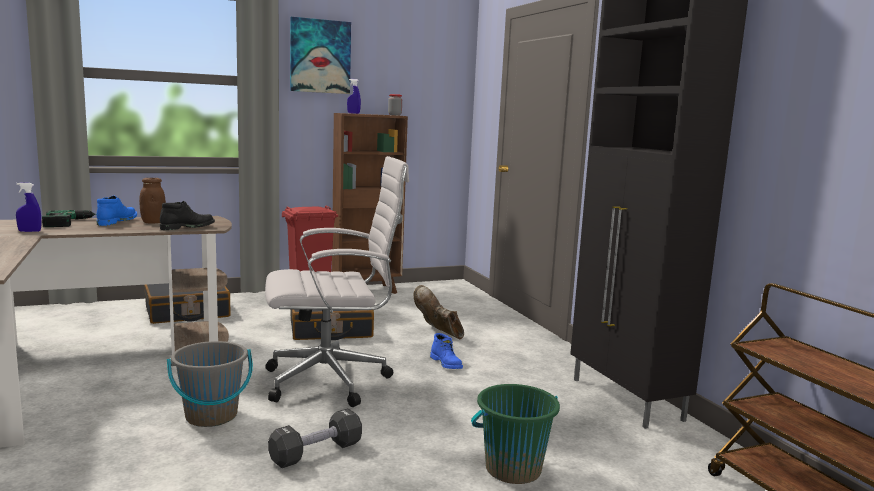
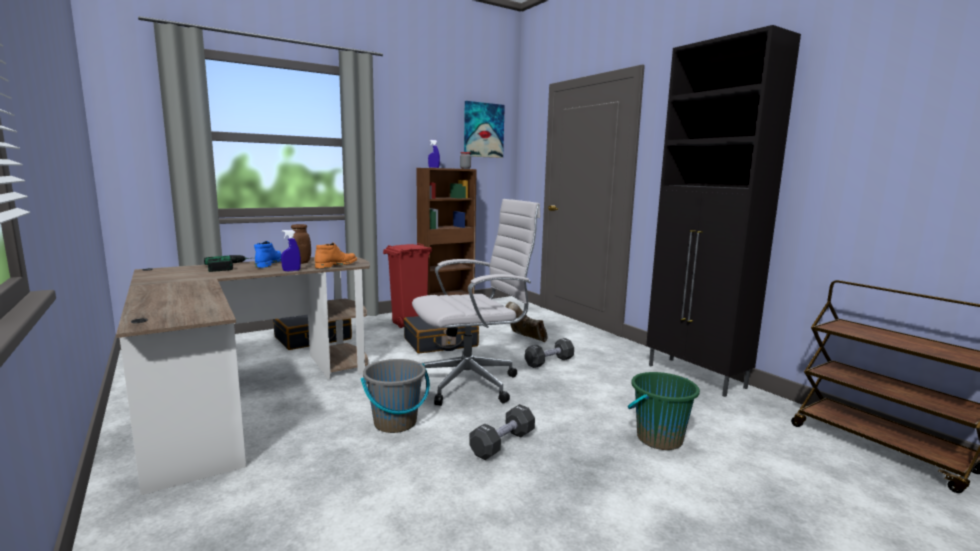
camera: 10 degrees left, 0 degrees up
blue spray bottle [16,183,42,232] -> blue spray bottle moved to [281,230,301,271]
black boot [160,201,215,230] -> orange boot [315,243,357,269]
picture [290,17,351,94] -> picture moved to [464,101,505,158]
blue boot [430,333,463,369] -> black dumbbell [525,338,574,368]

